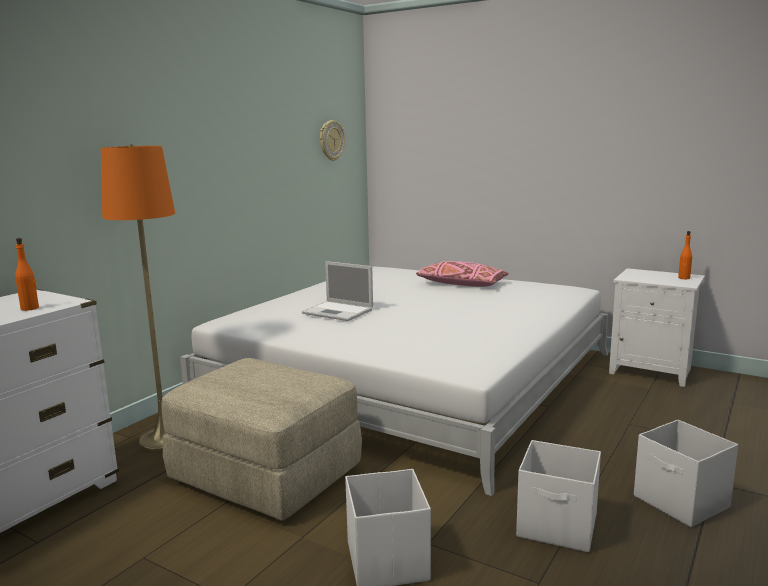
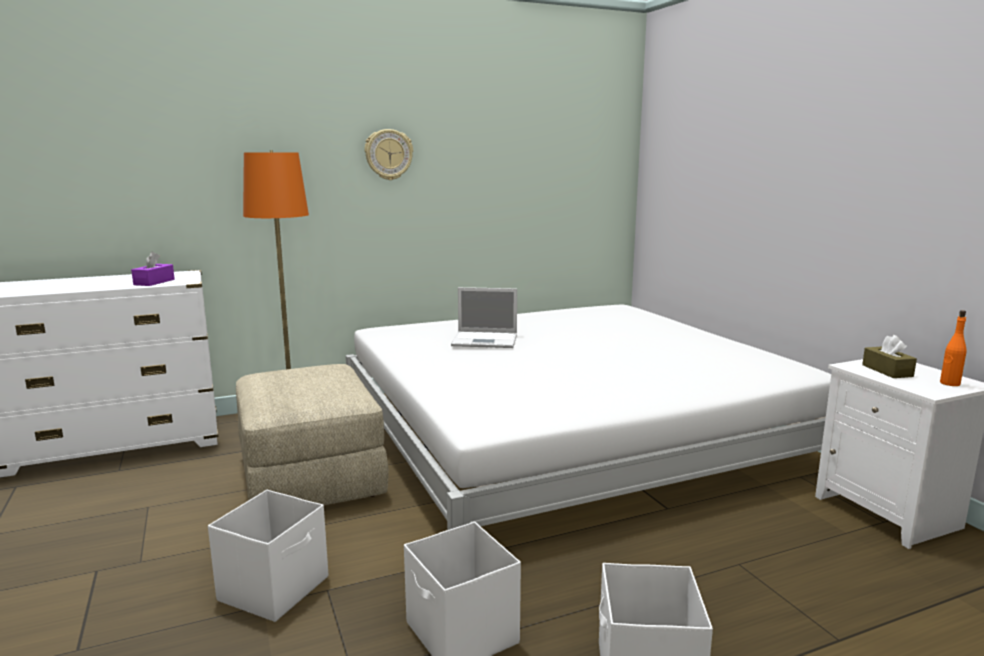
camera: 35 degrees right, 0 degrees up
orange bottle [15,238,39,311] -> purple tissue box [131,252,175,286]
laptop [302,261,373,321] -> laptop turned 60 degrees counterclockwise [451,287,517,348]
wall clock [320,120,345,161] -> wall clock moved to [365,129,413,180]
pink pillow [416,261,509,287] -> none
none -> brown tissue box [862,335,917,378]

